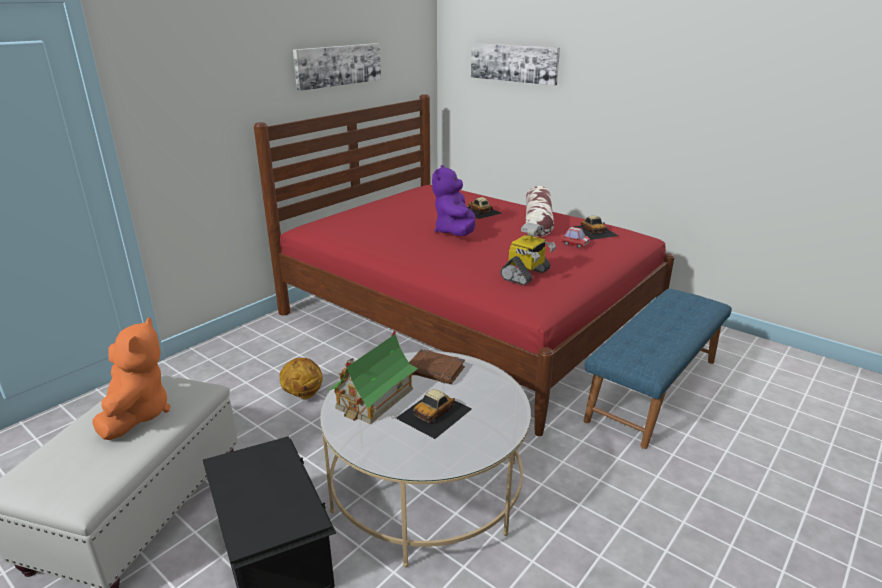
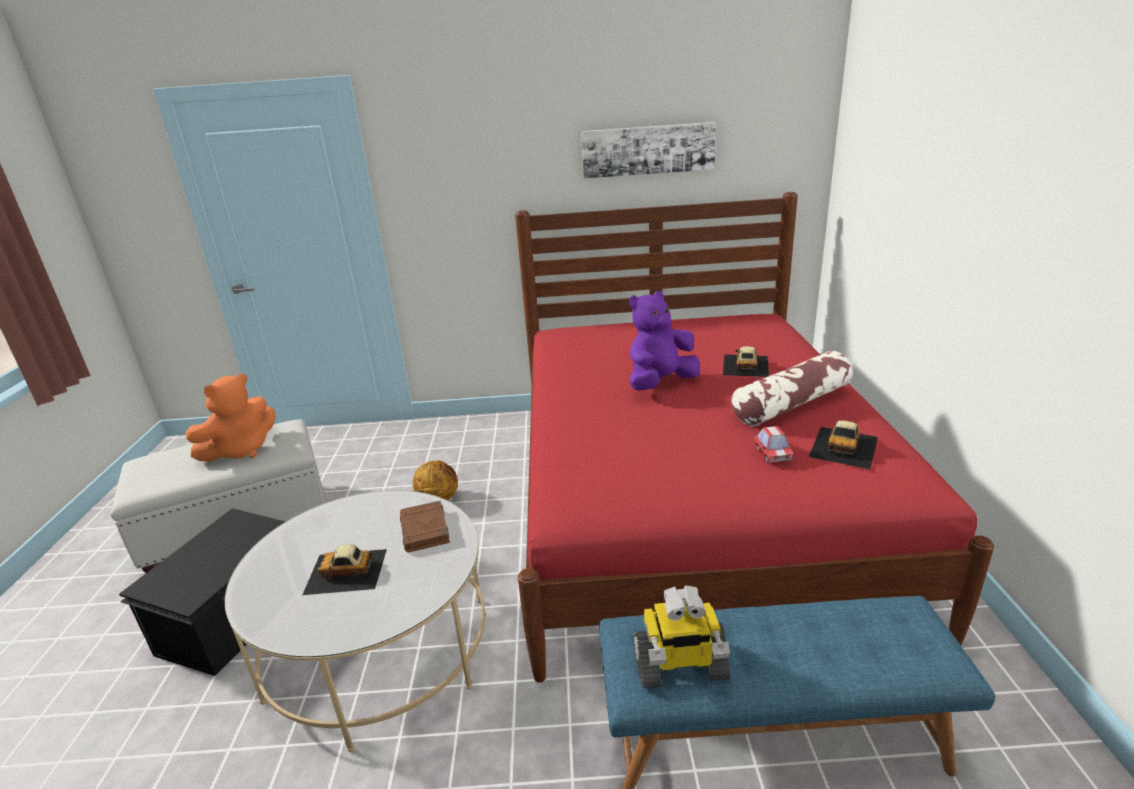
camera: 50 degrees right, 0 degrees up
toy house [327,330,418,424] -> none
picture [471,43,560,86] -> none
toy robot [500,223,556,285] -> toy robot moved to [633,585,731,688]

